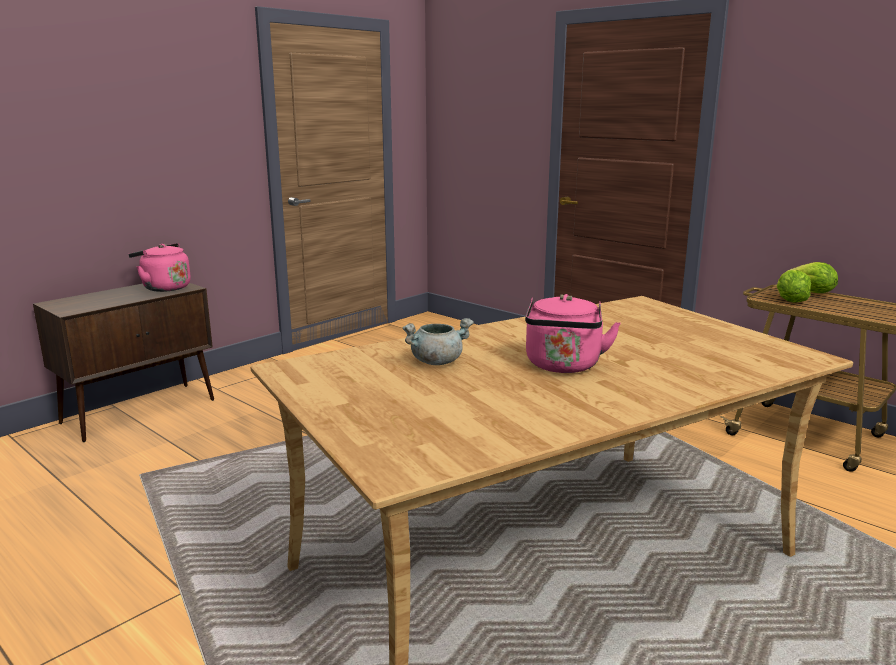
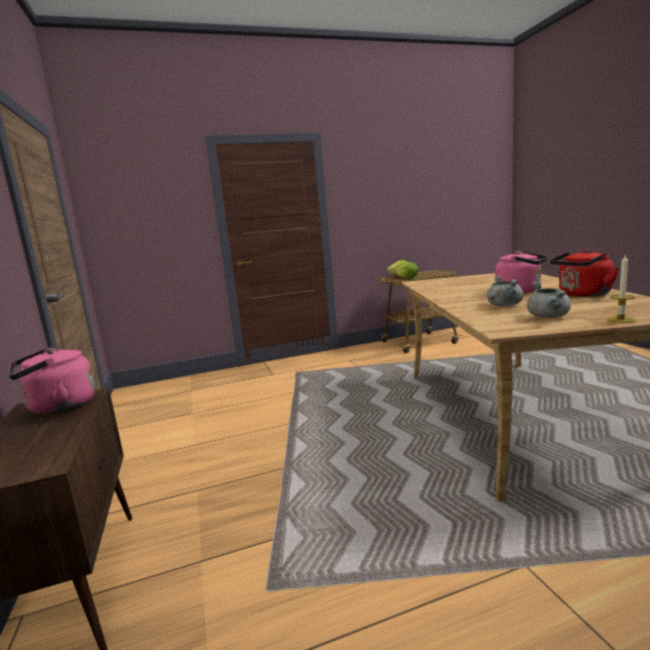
camera: 60 degrees left, 5 degrees down
none -> grey cooking pot [527,281,571,318]
none -> red kettle [550,249,619,297]
none -> candle [606,255,636,323]

